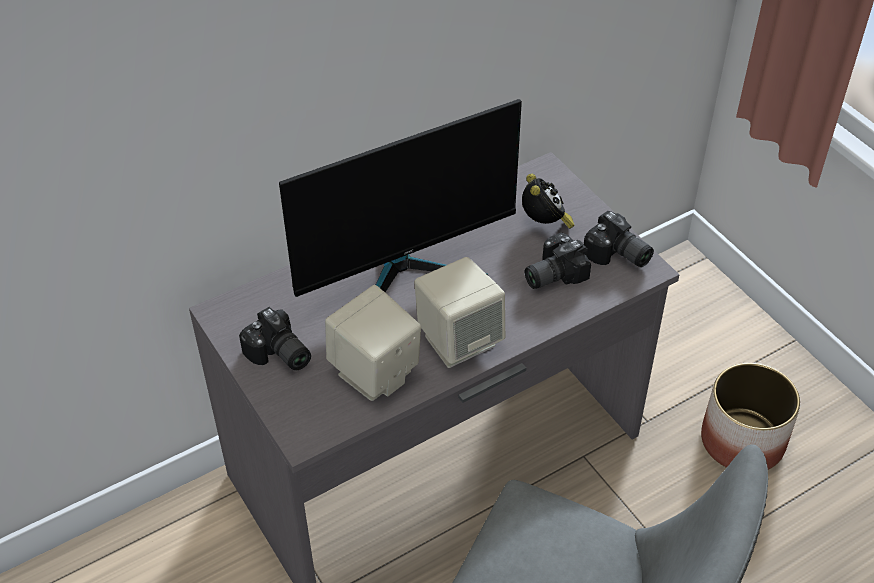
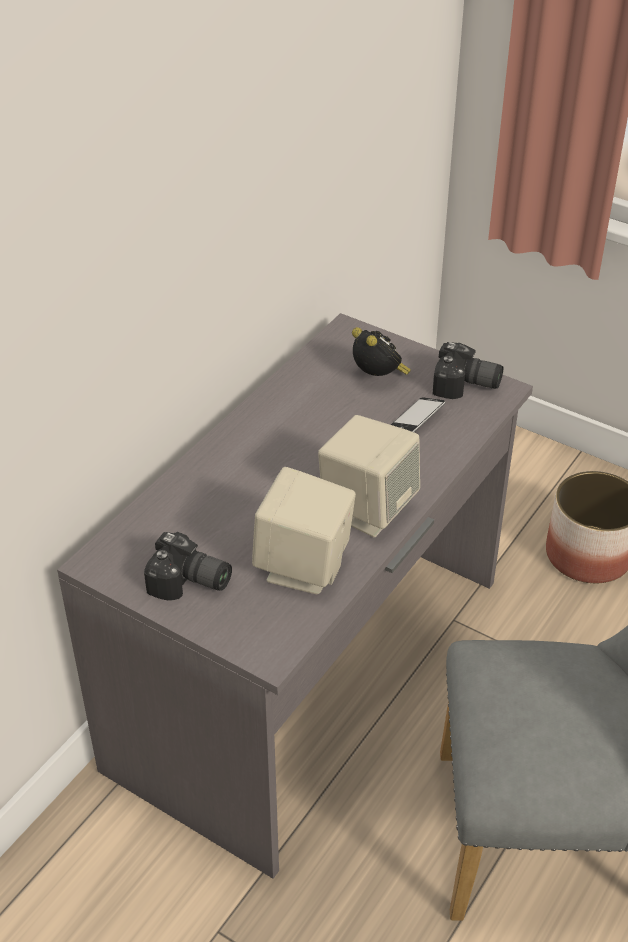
camera: 25 degrees left, 5 degrees down
monitor [279,99,522,297] -> none
camera [525,233,591,289] -> phone [391,397,446,432]

